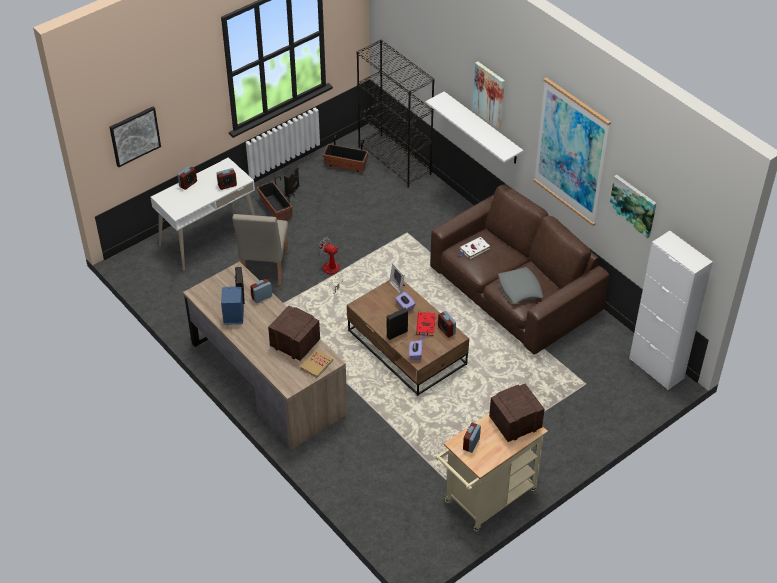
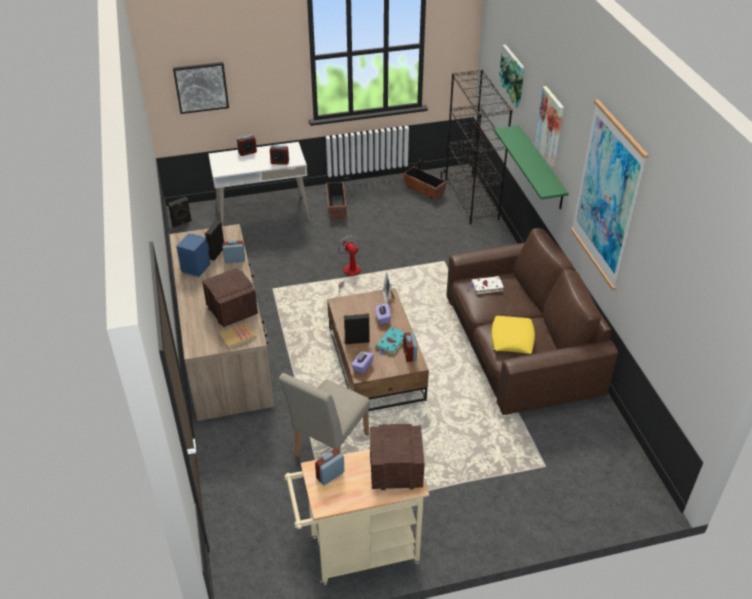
camera: 25 degrees right, 5 degrees down
beige chair [232,214,289,286] -> beige chair moved to [279,373,370,457]
black speaker [284,165,300,197] -> black speaker moved to [168,197,192,228]
red book [416,312,436,340] -> turquoise book [376,327,405,355]
white shelf [425,91,523,164] -> green shelf [494,125,569,209]
grey pillow [498,267,543,304] -> yellow pillow [491,316,535,354]
picture [609,175,656,239] -> picture moved to [498,45,525,108]
white cabinet [629,231,713,390] -> none

